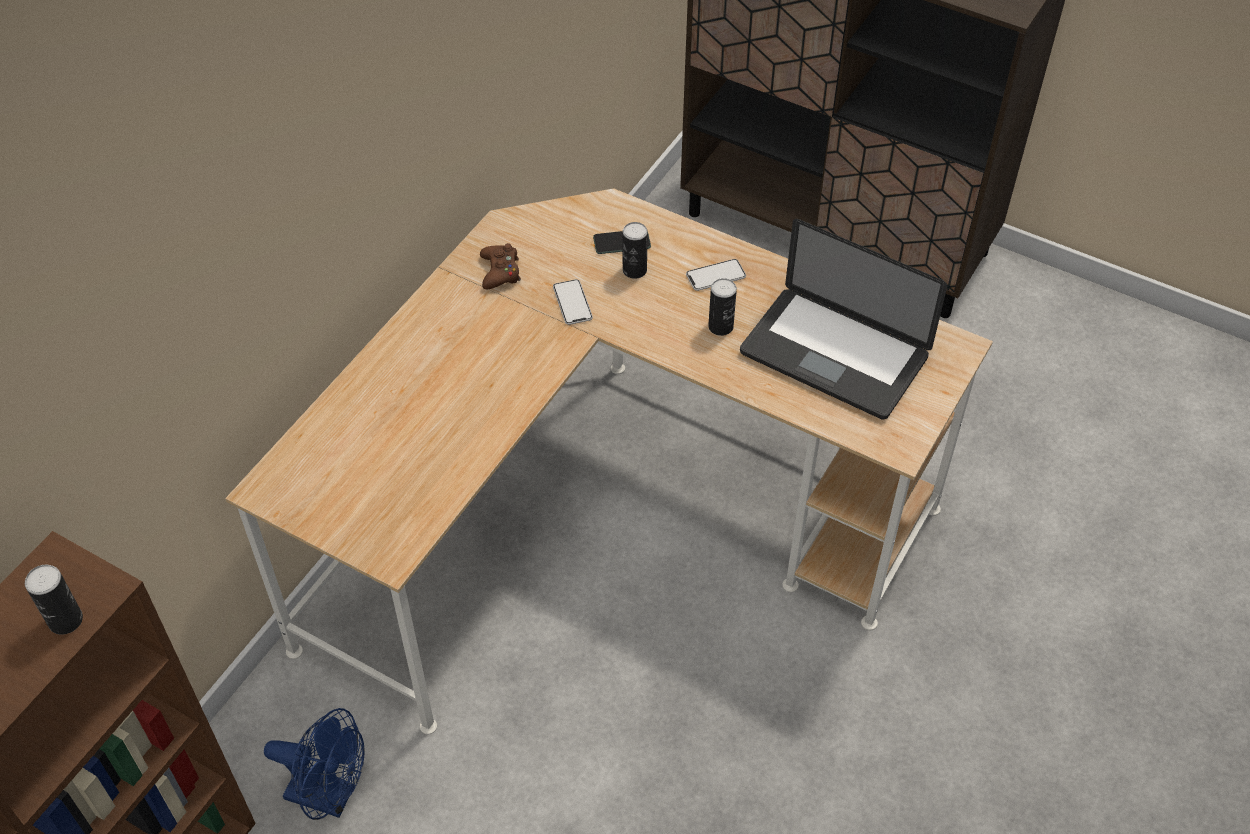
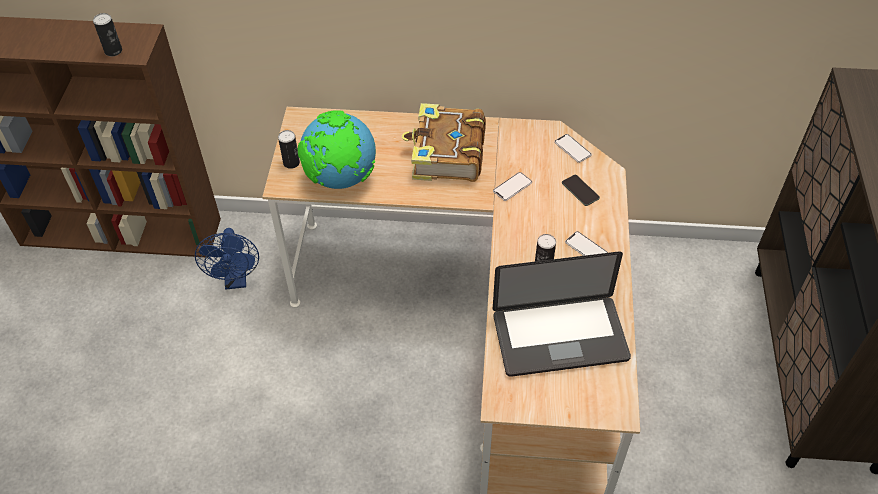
camera: 65 degrees right, 0 degrees up
brown game controller [480,243,521,289] -> none
can [623,222,648,279] -> can moved to [278,130,300,169]
laptop [740,219,947,420] -> laptop turned 105 degrees counterclockwise [493,252,631,377]
none -> globe [298,110,376,189]
none -> book [402,103,486,182]
none -> phone [554,134,592,163]

